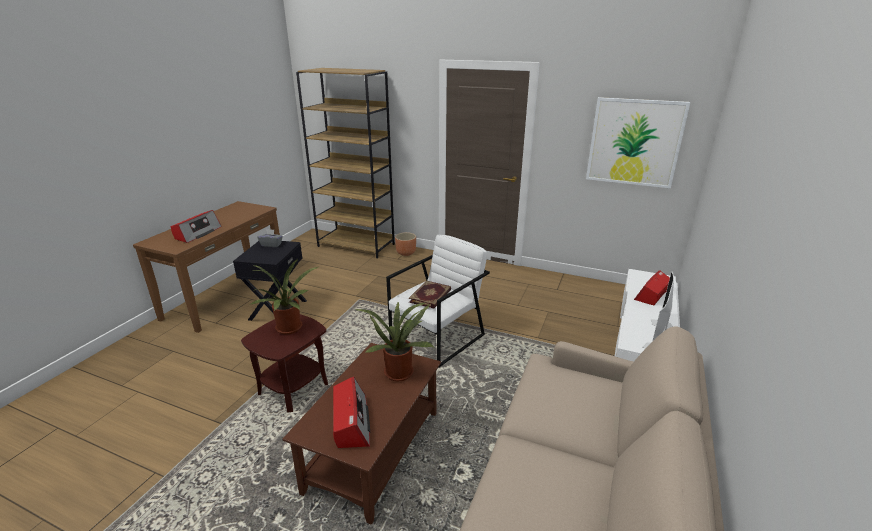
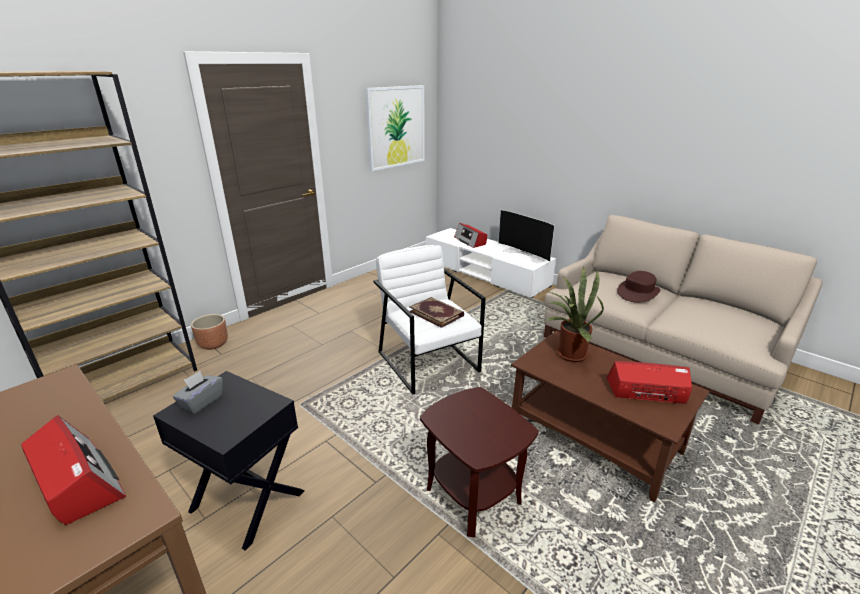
camera: 70 degrees left, 0 degrees up
potted plant [250,259,318,334] -> none
none -> brown hat [617,271,660,303]

